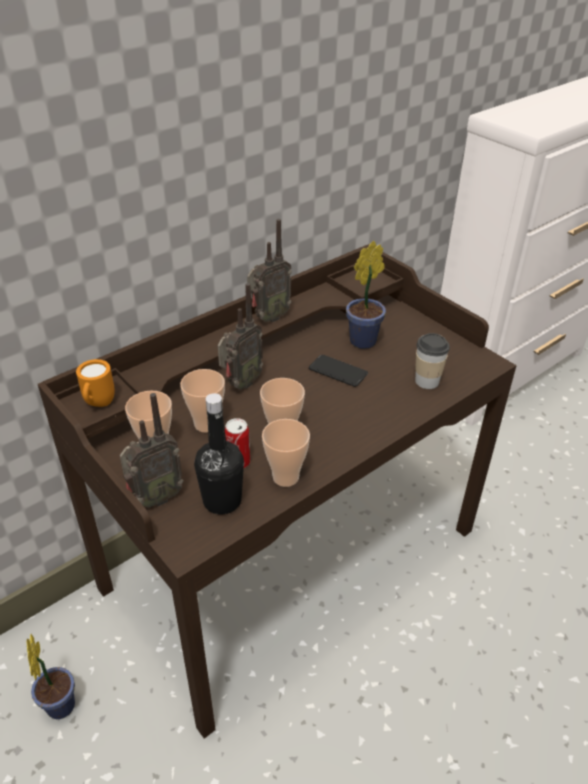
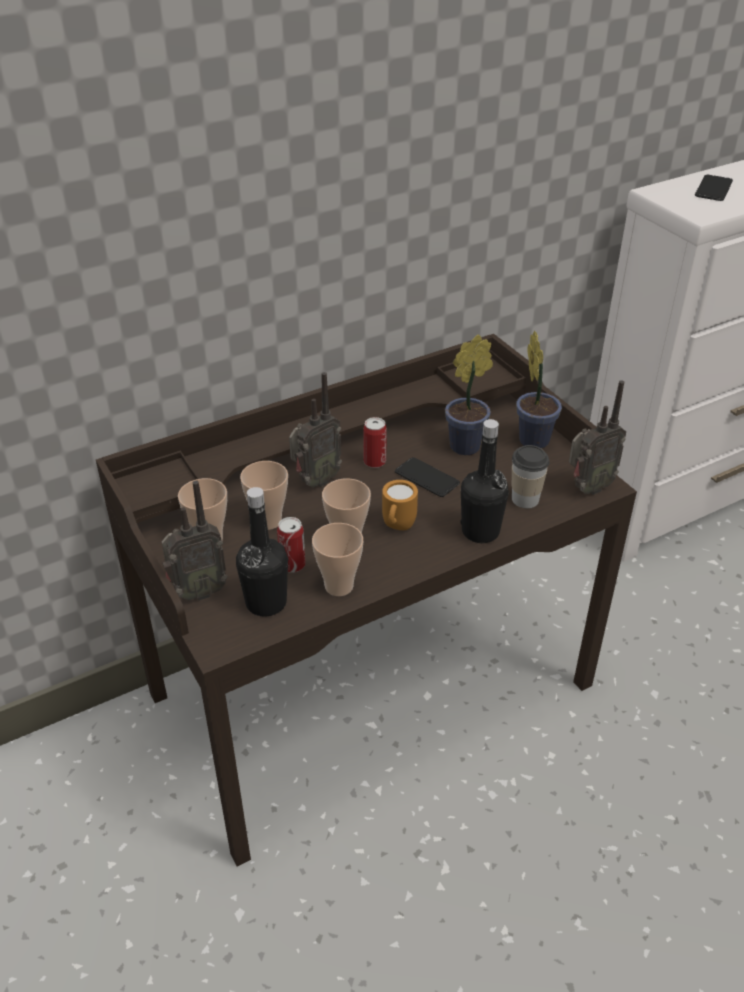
camera: 10 degrees right, 0 degrees up
potted plant [27,634,75,719] -> potted plant moved to [516,331,562,449]
orange mug [76,359,115,407] -> orange mug moved to [382,480,418,530]
radio [247,219,292,322] -> radio moved to [569,380,626,495]
none -> can [363,417,387,468]
none -> black bottle [461,419,509,543]
none -> phone [695,175,733,201]

